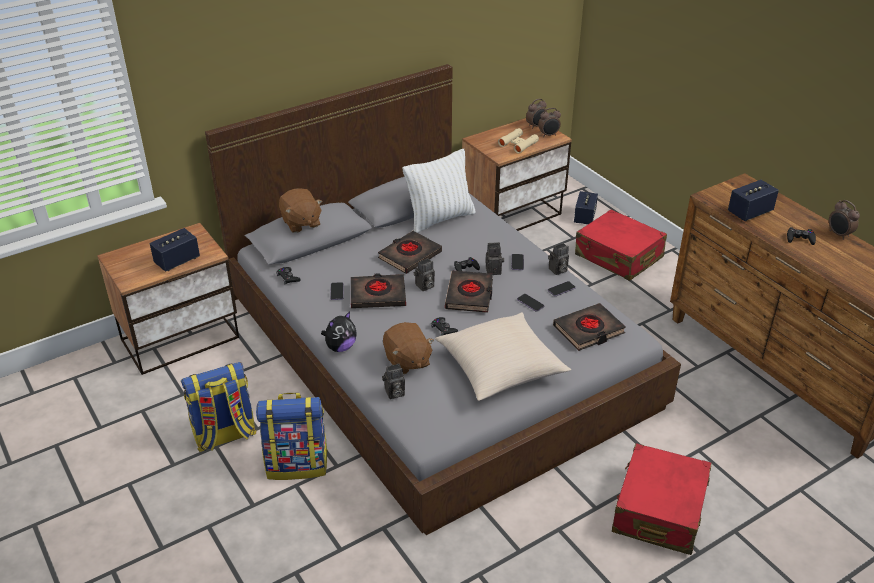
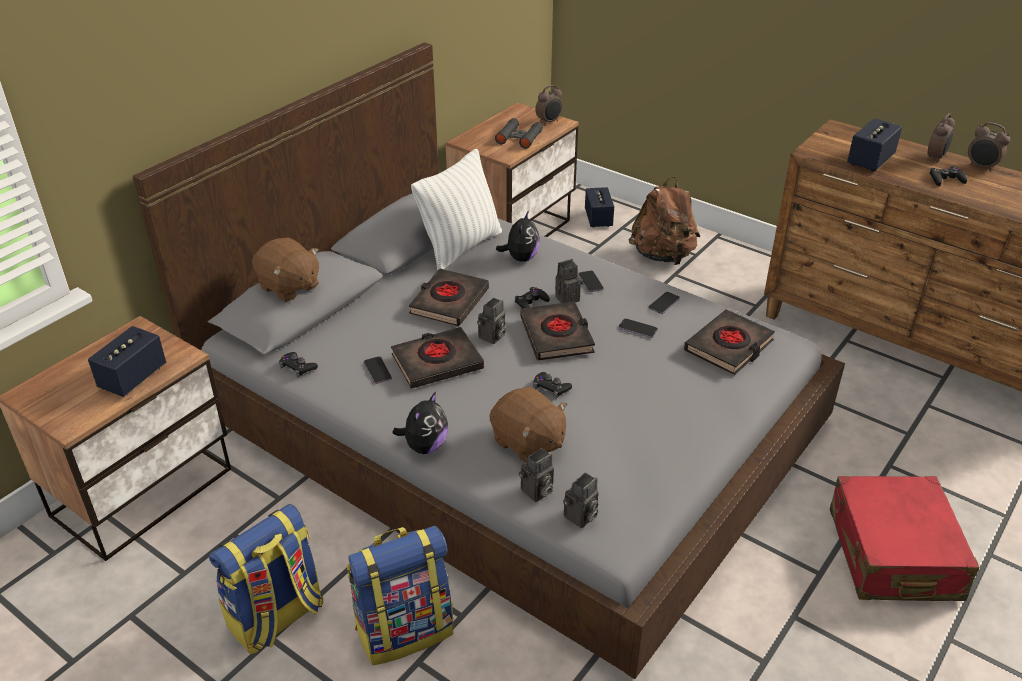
camera: 20 degrees left, 0 degrees up
beige pillow [435,312,571,401] -> none
beige binoculars [498,128,539,153] -> black binoculars [495,118,543,149]
alarm clock [526,98,547,129] -> alarm clock moved to [927,113,955,163]
camera [548,243,569,275] -> camera moved to [563,472,599,528]
red suitcase [575,209,667,281] -> brown backpack [628,177,700,265]
none -> plush toy [496,210,540,262]

